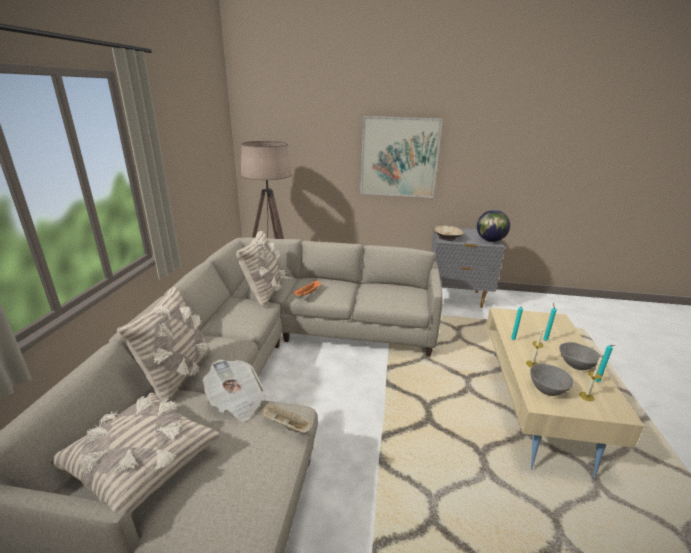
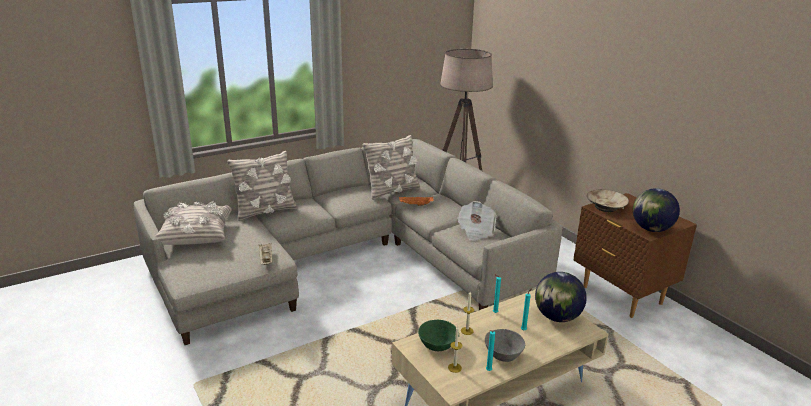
camera: 50 degrees right, 0 degrees up
newspaper [203,359,266,422] -> newspaper moved to [457,201,497,241]
picture [360,116,443,198] -> none
grey nightstand [431,226,505,308] -> brown nightstand [574,193,697,318]
grey bowl [530,363,574,396] -> green bowl [418,320,459,351]
none -> globe [535,272,587,322]

